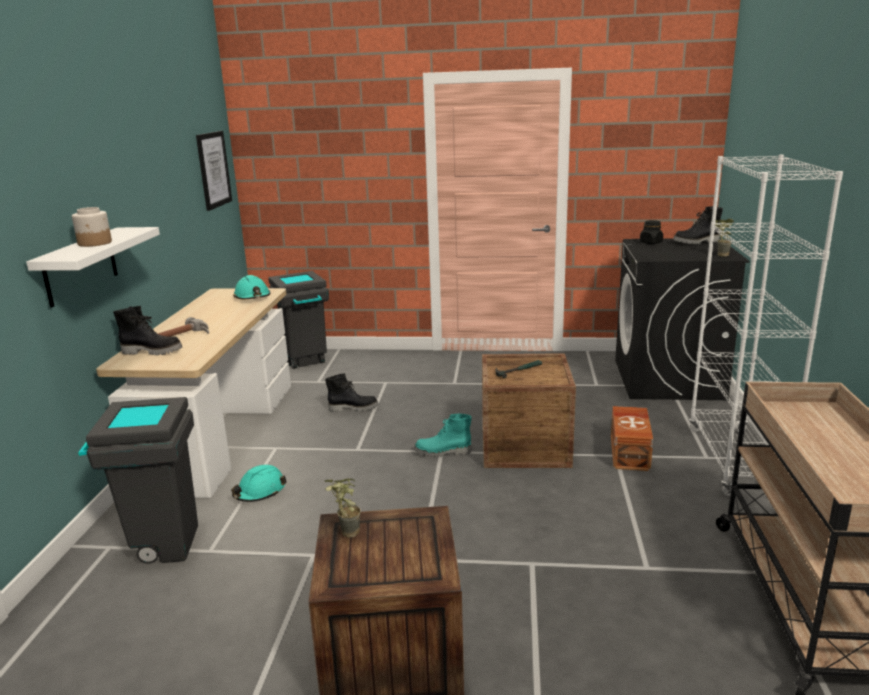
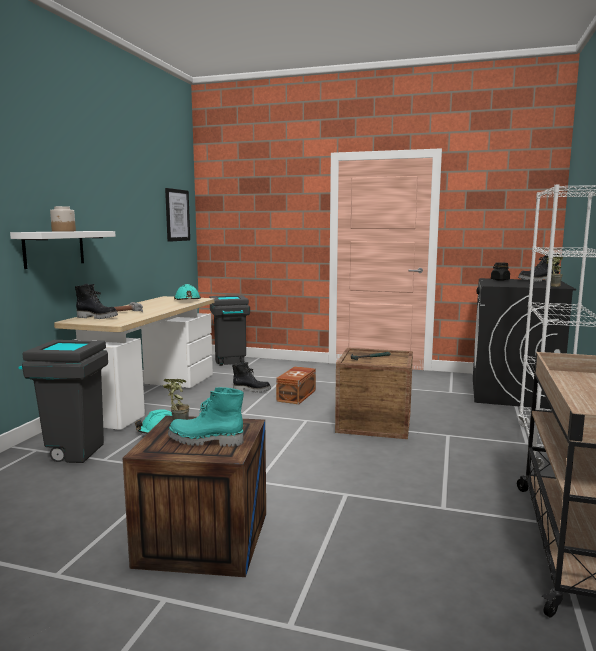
camera: 10 degrees right, 10 degrees down
turquoise boot [414,414,472,458] -> turquoise boot moved to [168,387,244,447]
brown storage box [611,406,653,471] -> brown storage box moved to [276,366,316,404]

